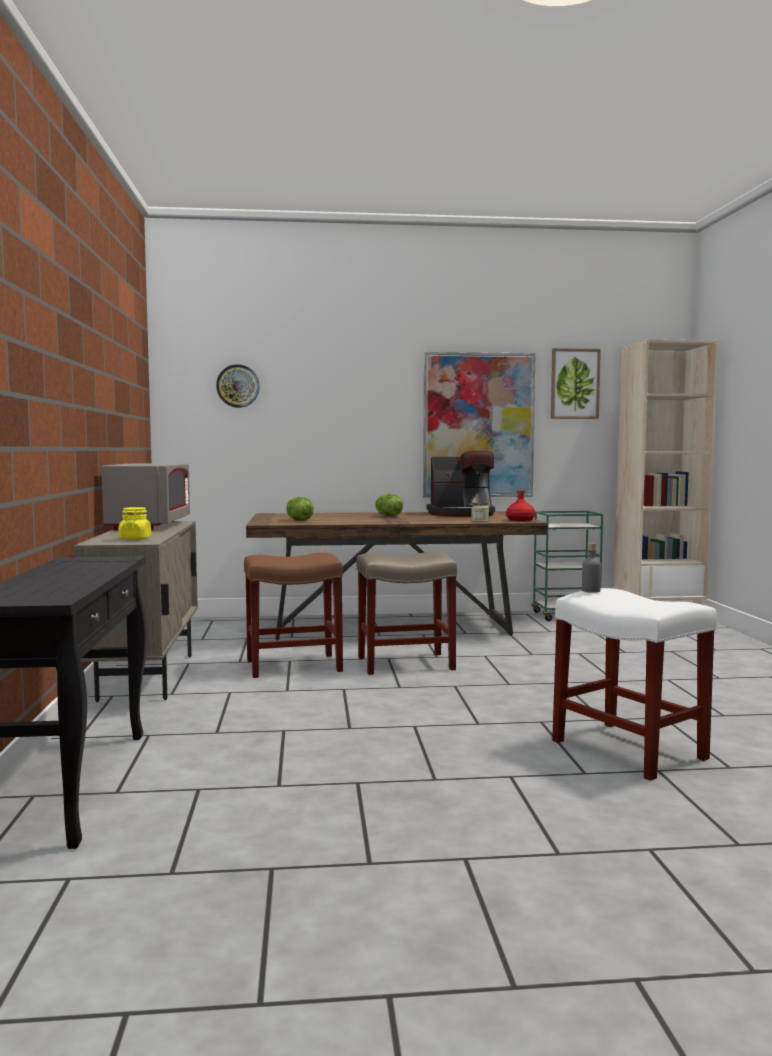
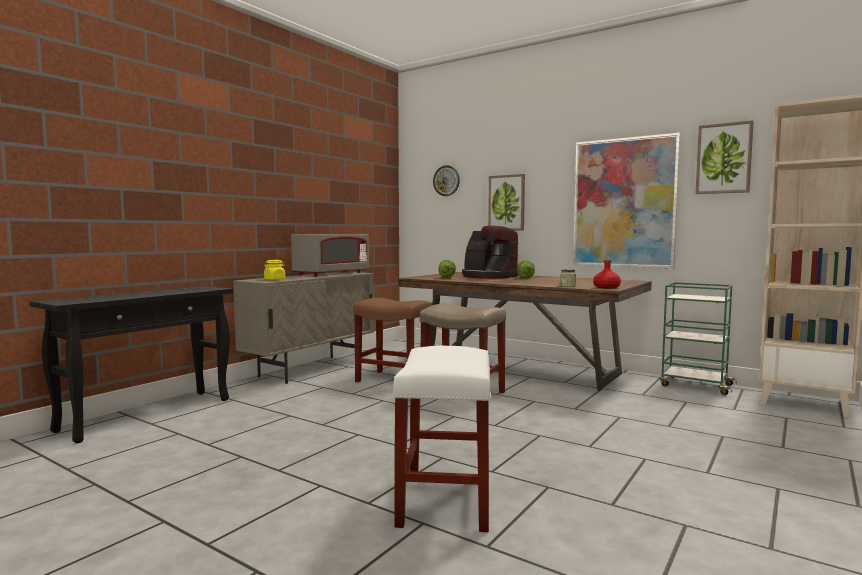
camera: 40 degrees right, 0 degrees up
coffee machine [427,451,495,517] -> coffee machine moved to [462,226,519,279]
grey bottle [582,543,601,593] -> none
none -> picture [488,174,525,230]

